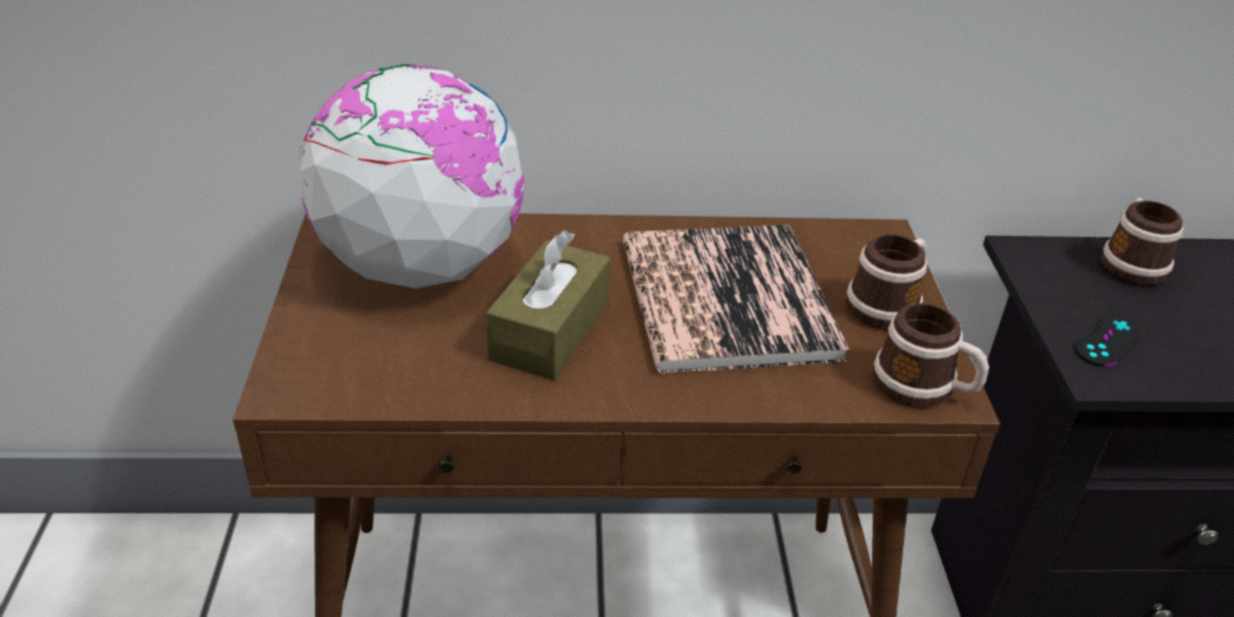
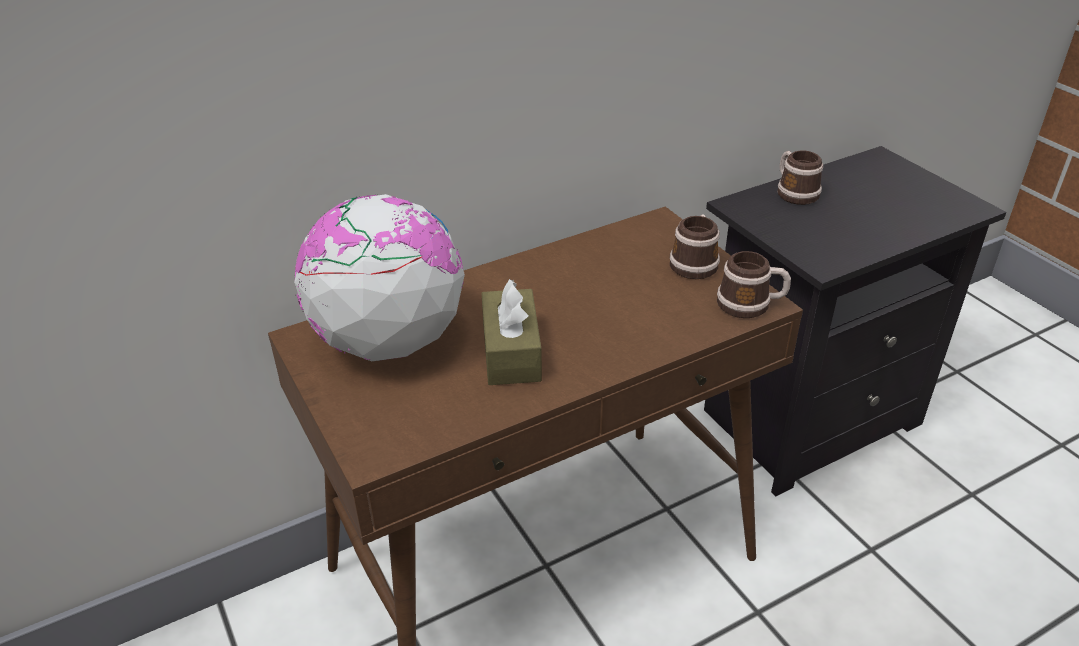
camera: 25 degrees left, 0 degrees up
book [622,225,850,374] -> none
black game controller [1075,314,1143,367] -> none

